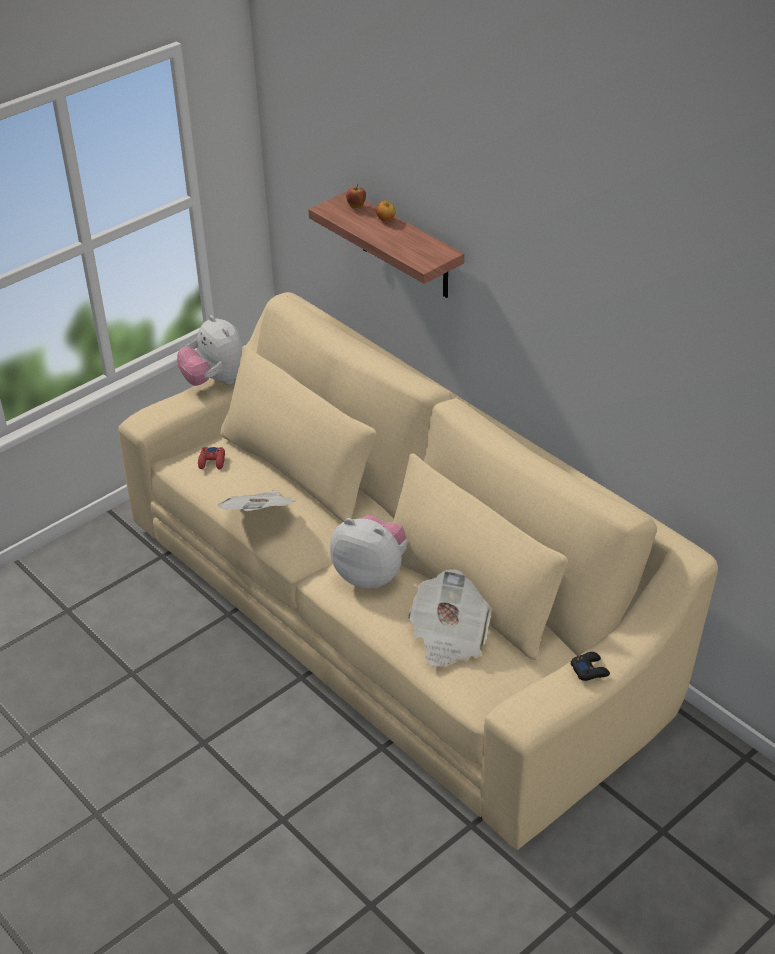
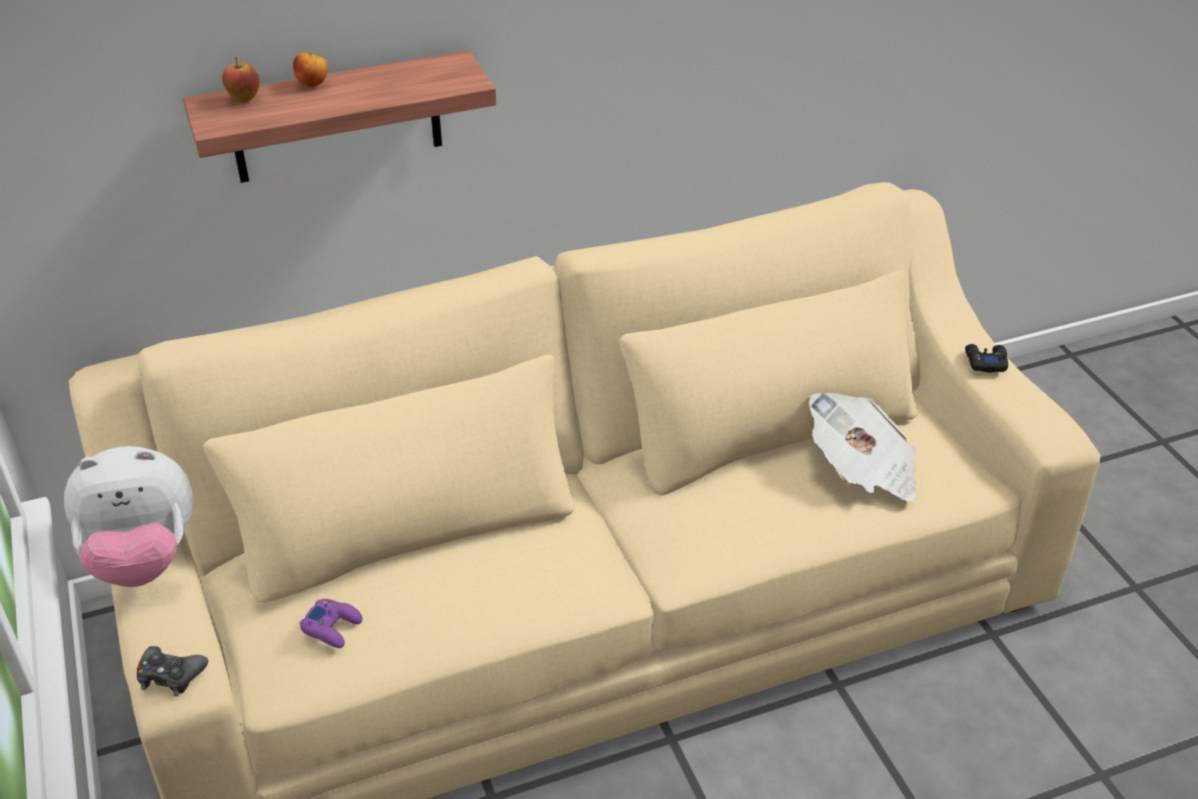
camera: 70 degrees left, 0 degrees up
red game controller [198,447,225,470] -> purple game controller [300,599,362,648]
newspaper [217,490,296,511] -> none
plush toy [330,515,407,588] -> none
none -> black game controller [137,646,208,697]

